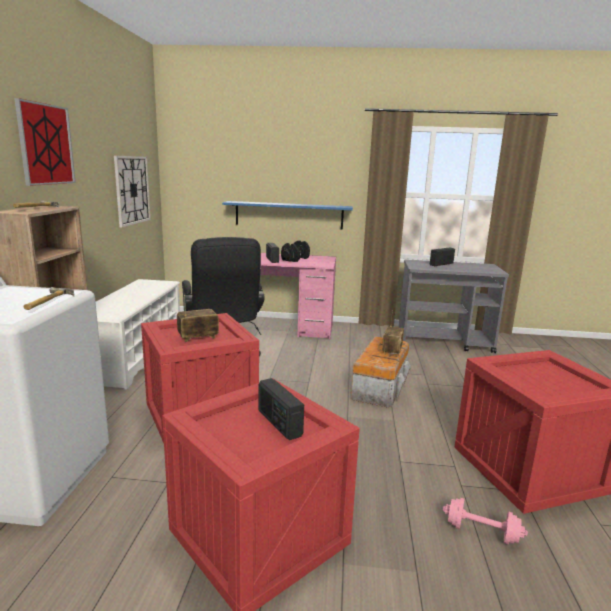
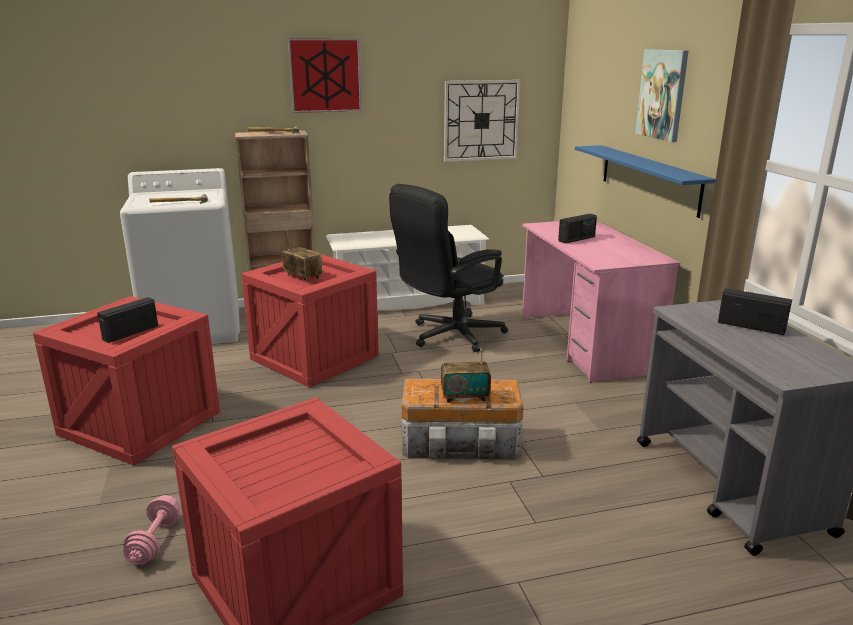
camera: 70 degrees right, 5 degrees up
black dumbbell [281,240,310,262] -> none
none -> picture [635,49,688,142]

